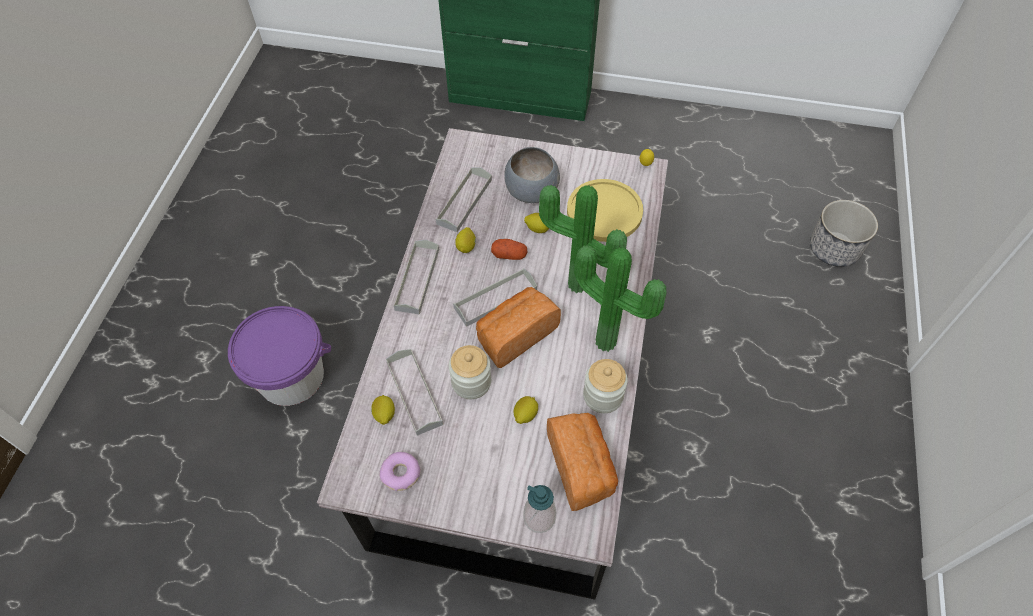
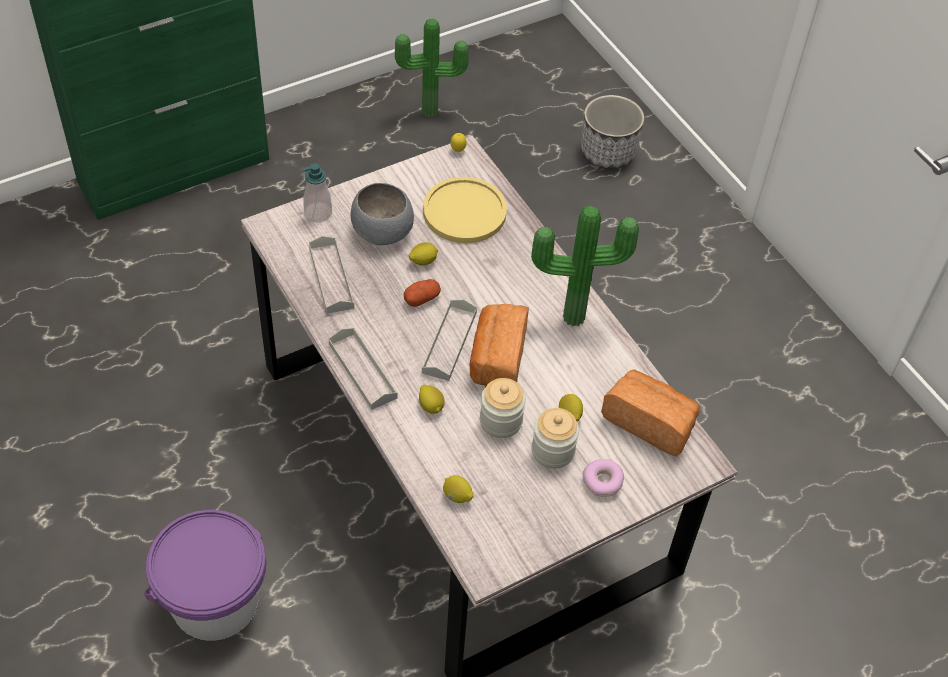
camera: 45 degrees left, 5 degrees down
donut [380,452,420,491] -> donut moved to [583,459,624,497]
grey tray [386,349,443,435] -> none
lemon [455,227,476,253] -> lemon moved to [419,384,445,414]
soap dispenser [523,485,556,533] -> soap dispenser moved to [303,163,332,223]
potted plant [539,185,627,293] -> potted plant moved to [395,19,469,117]
jar [583,359,628,413] -> jar moved to [532,408,579,469]

